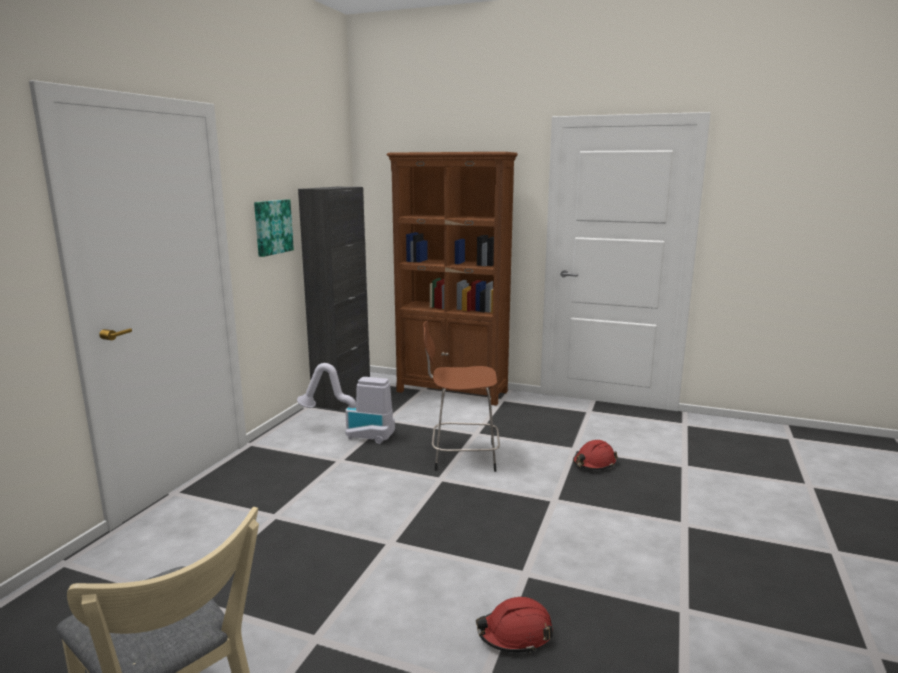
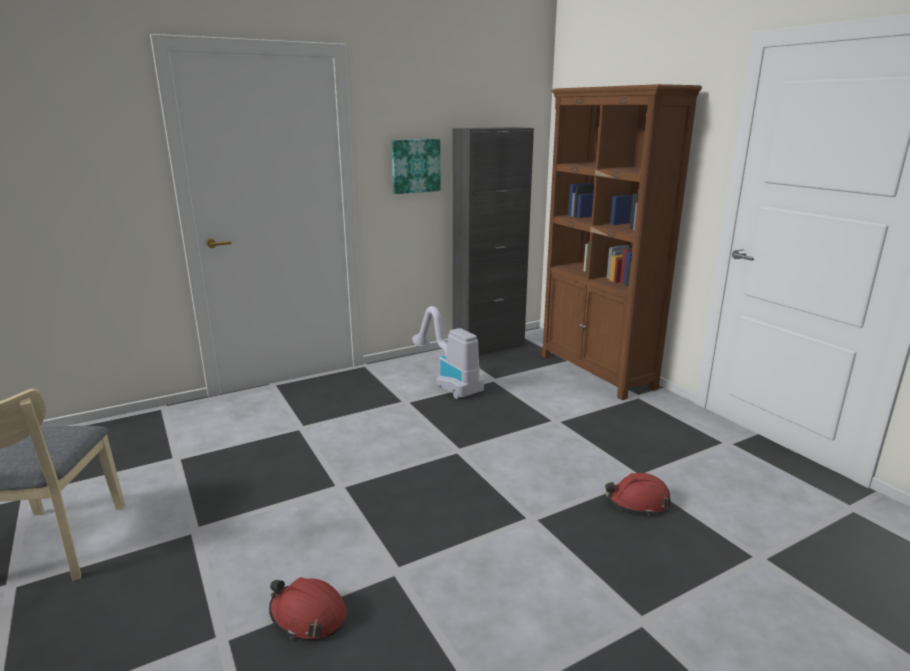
camera: 40 degrees right, 5 degrees up
brown stool [423,321,500,472] -> none

